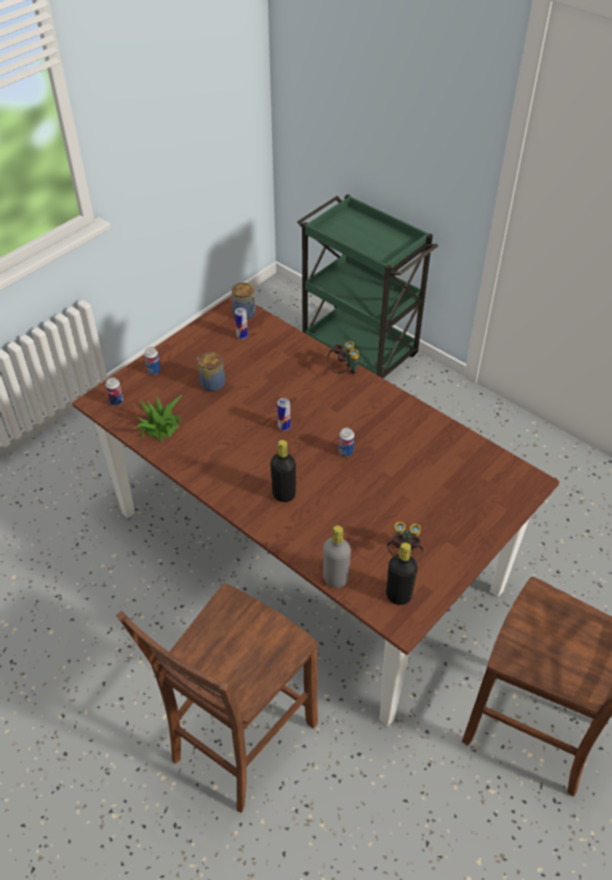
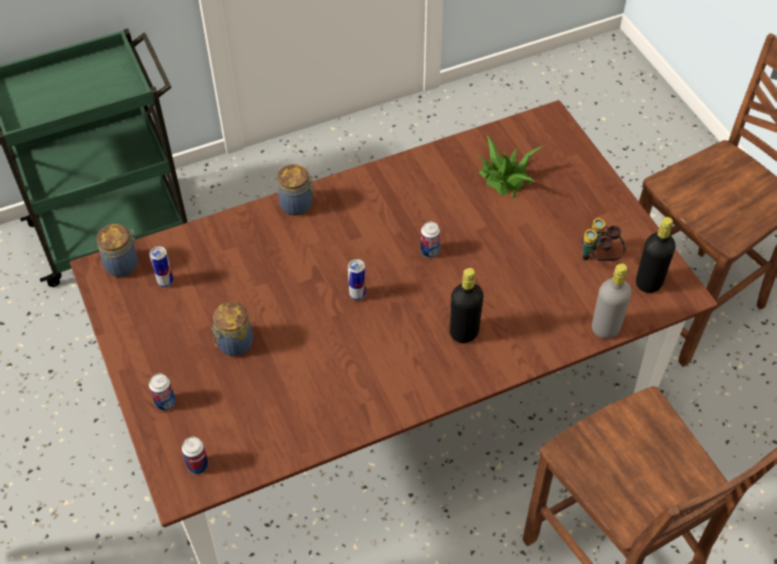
camera: 65 degrees left, 5 degrees up
potted plant [133,394,183,442] -> potted plant moved to [478,134,543,198]
binoculars [328,341,359,374] -> jar [277,164,316,216]

